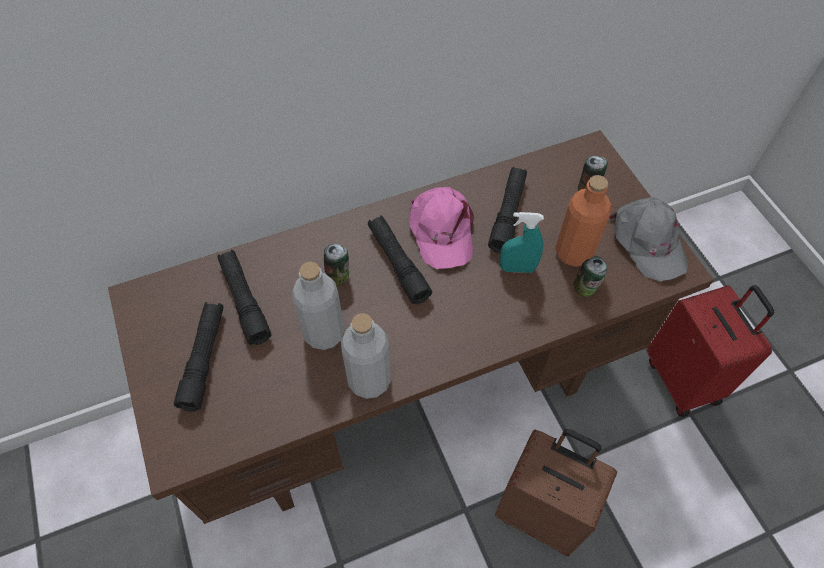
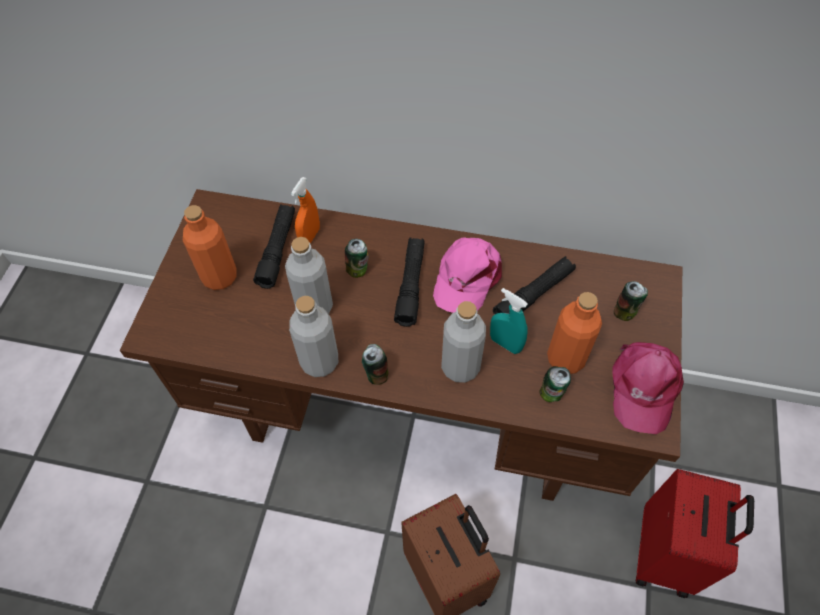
camera: 35 degrees right, 0 degrees up
black flashlight [173,302,224,412] -> orange bottle [183,205,237,290]
grey cap [608,197,688,281] -> pink cap [612,342,684,434]
none -> orange spray bottle [291,177,320,243]
none -> can [362,344,389,385]
none -> grey bottle [441,301,486,383]

